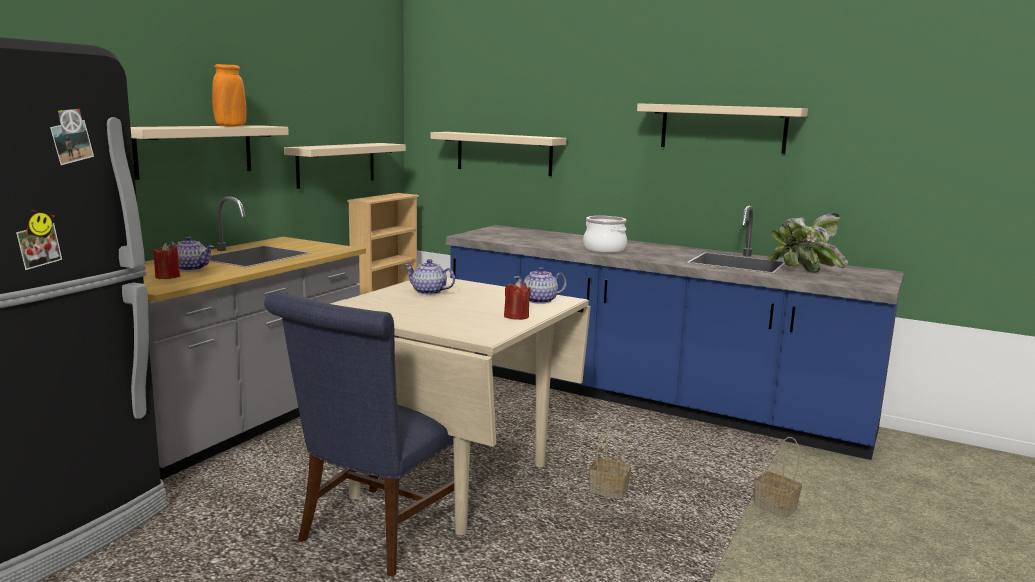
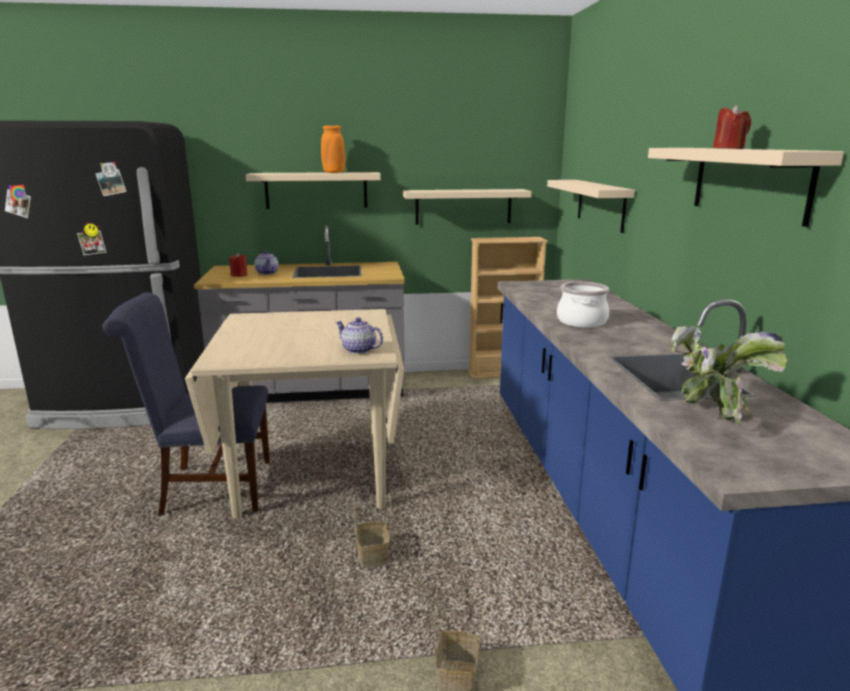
camera: 55 degrees right, 5 degrees up
teapot [405,259,455,295] -> none
red candle [504,281,531,320] -> red candle moved to [713,104,751,149]

